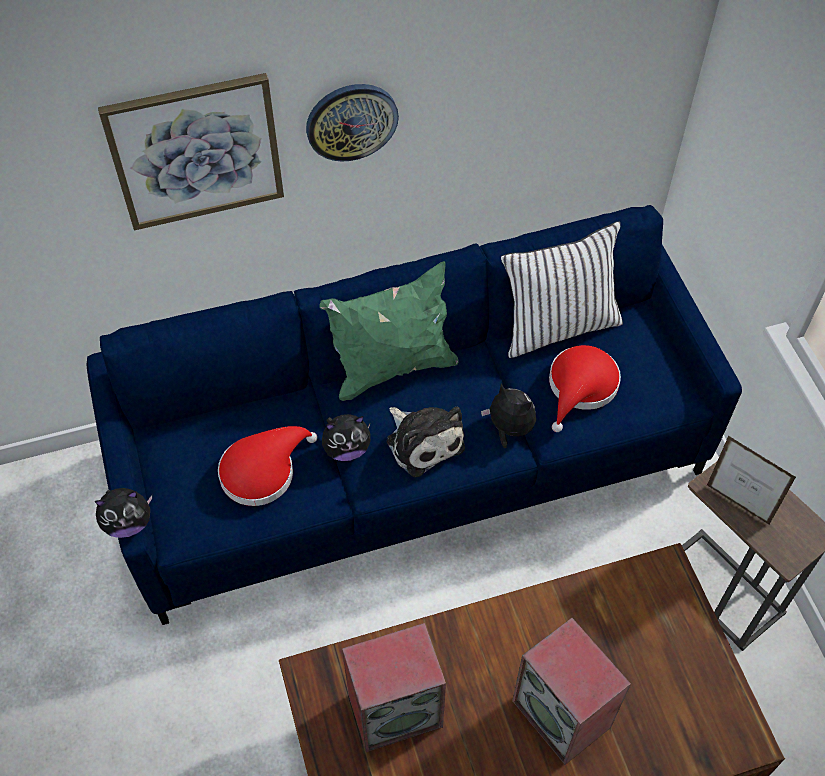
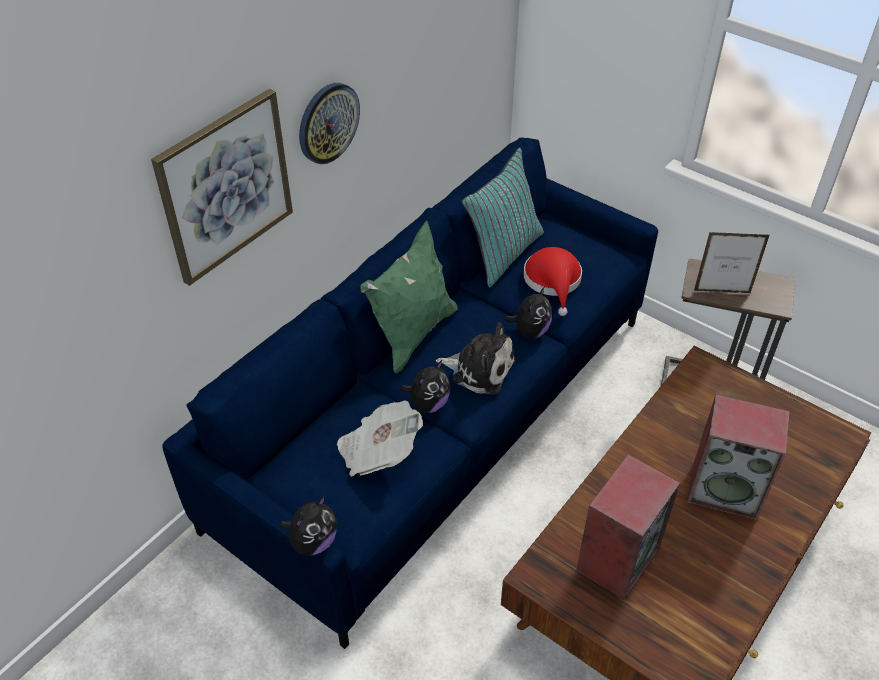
camera: 35 degrees left, 10 degrees down
red hat [218,426,317,506] -> newspaper [337,401,423,477]
plush toy [481,384,536,448] -> plush toy turned 120 degrees clockwise [504,286,552,339]
white pillow [501,221,623,358] -> turquoise pillow [462,148,544,287]

